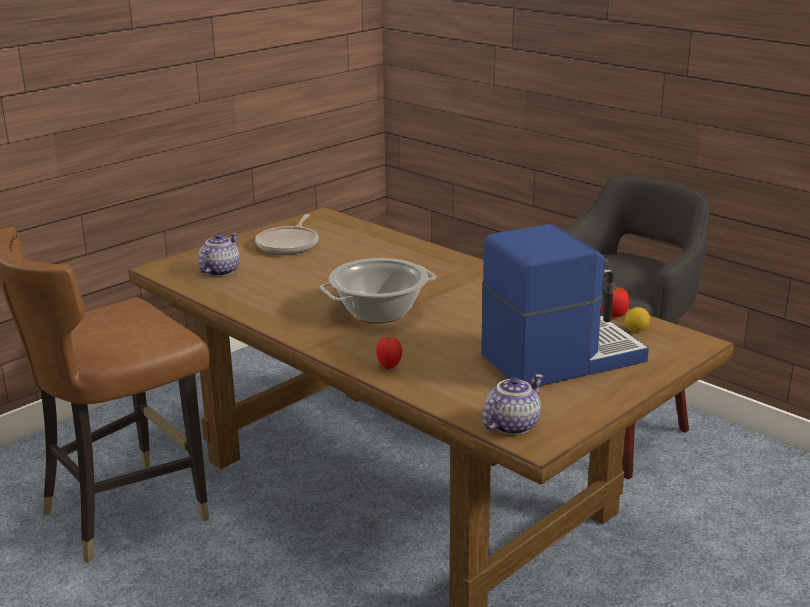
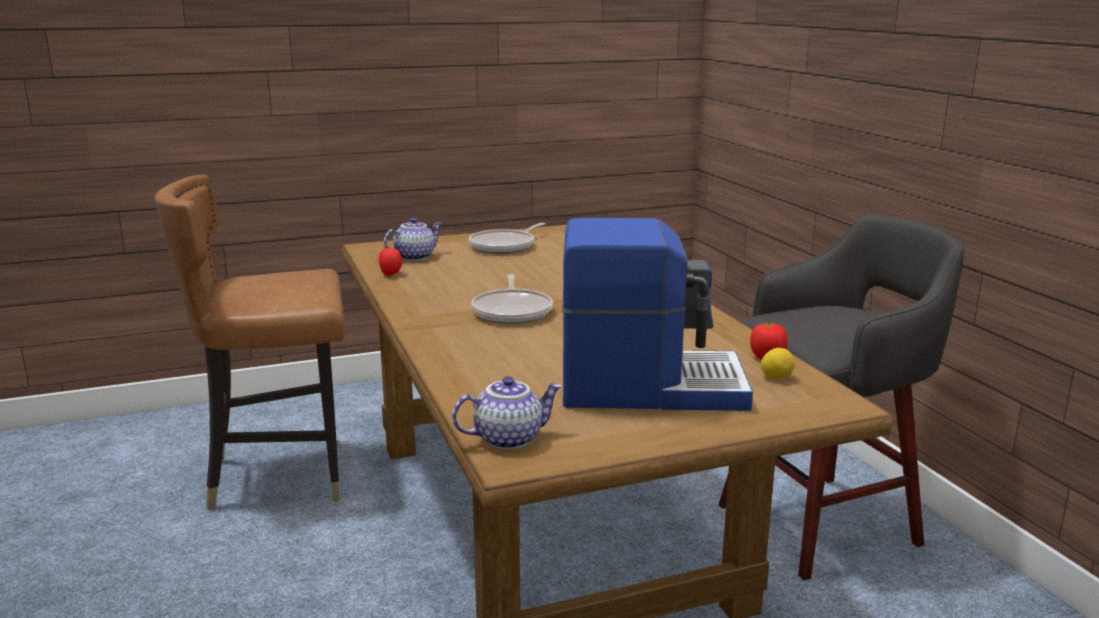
camera: 25 degrees right, 5 degrees down
cooking pot [320,258,436,323] -> frying pan [471,274,553,324]
tomato [376,336,402,369] -> tomato moved to [379,247,402,276]

